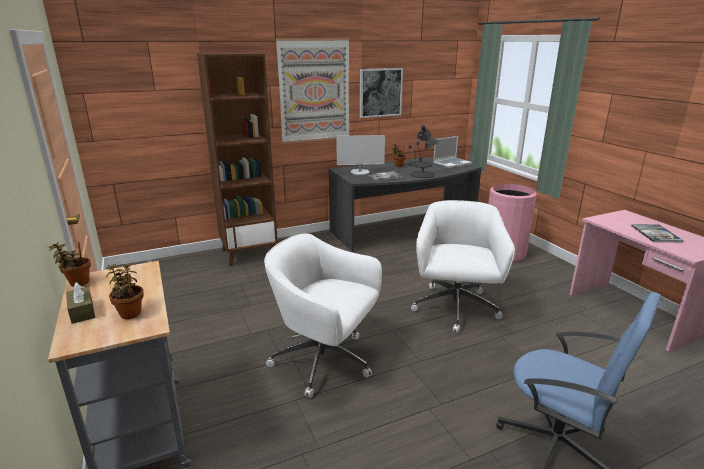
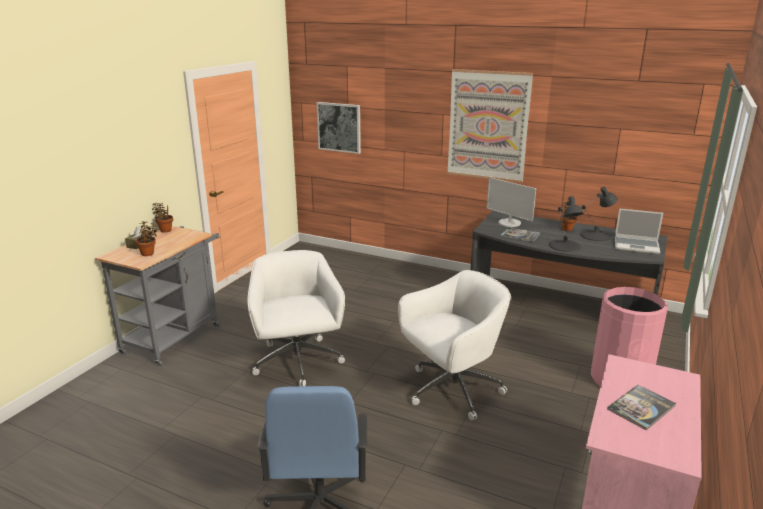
camera: 50 degrees right, 0 degrees up
brown bookcase [197,52,278,266] -> none
picture [360,68,403,118] -> picture moved to [316,102,361,154]

